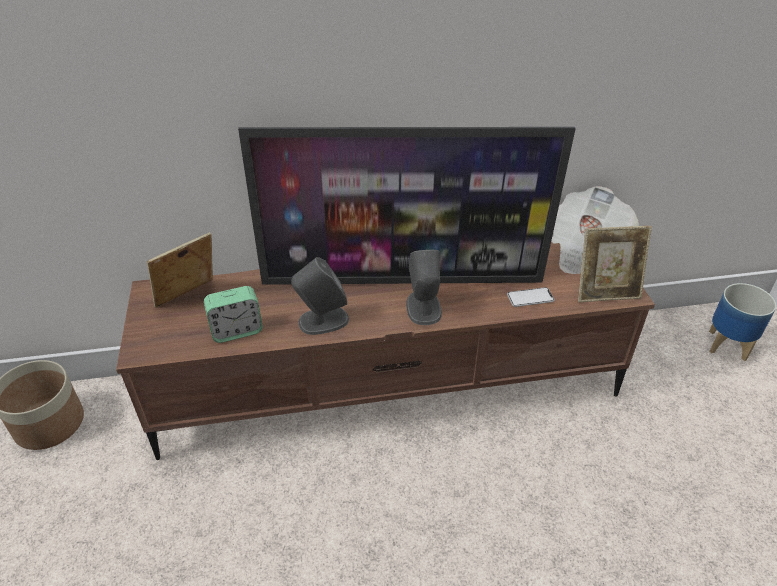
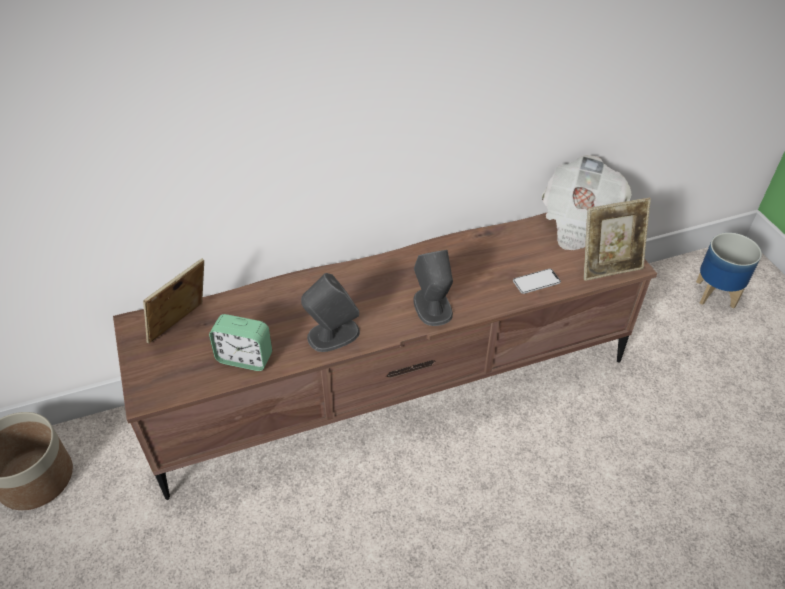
camera: 10 degrees left, 5 degrees up
alarm clock [204,286,263,343] -> alarm clock turned 45 degrees clockwise [209,314,272,371]
television [238,127,576,285] -> none

